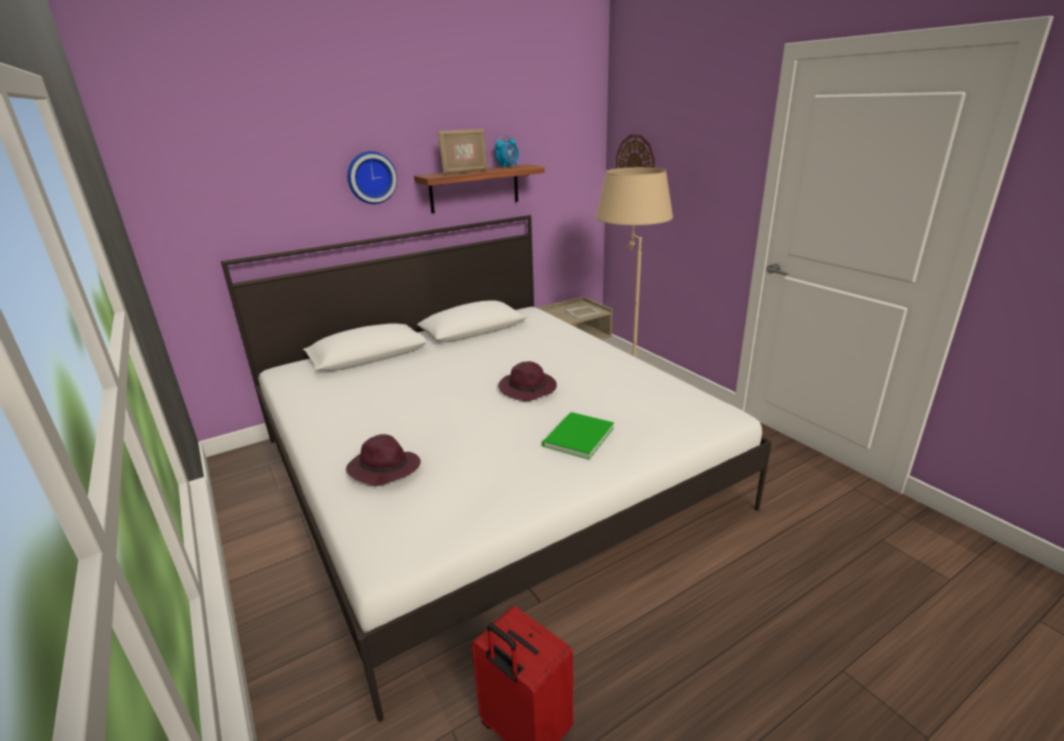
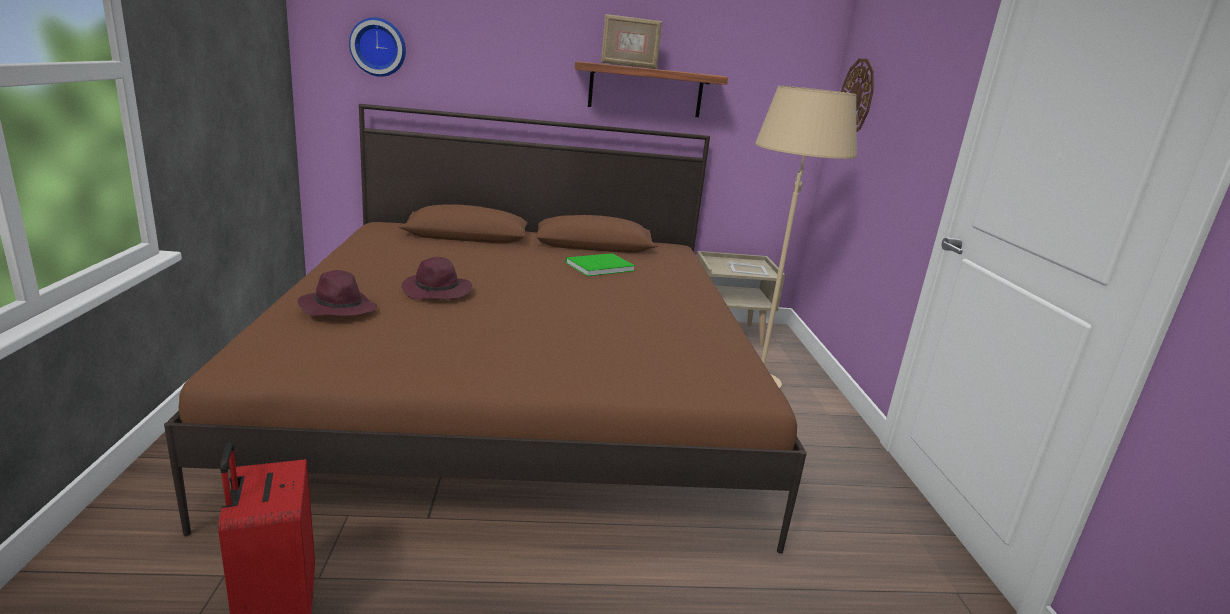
camera: 25 degrees right, 5 degrees down
white bed [221,215,772,722] -> brown bed [164,104,807,554]
wall clock [347,151,397,204] -> wall clock moved to [349,17,406,77]
alarm clock [495,135,519,168] -> none
purple hat [498,361,557,401] -> purple hat moved to [402,257,472,299]
green book [542,412,614,460] -> green book moved to [565,253,635,276]

